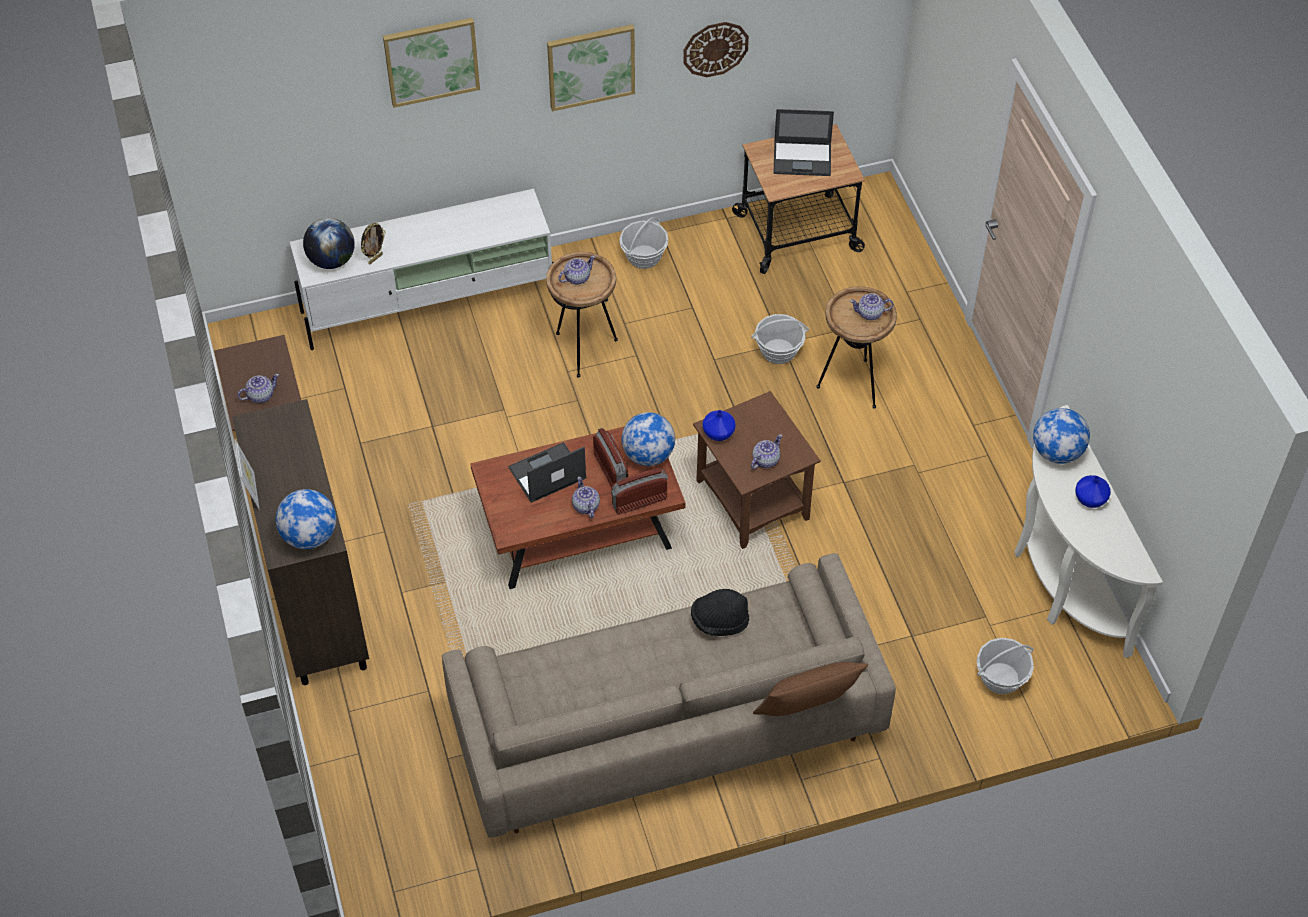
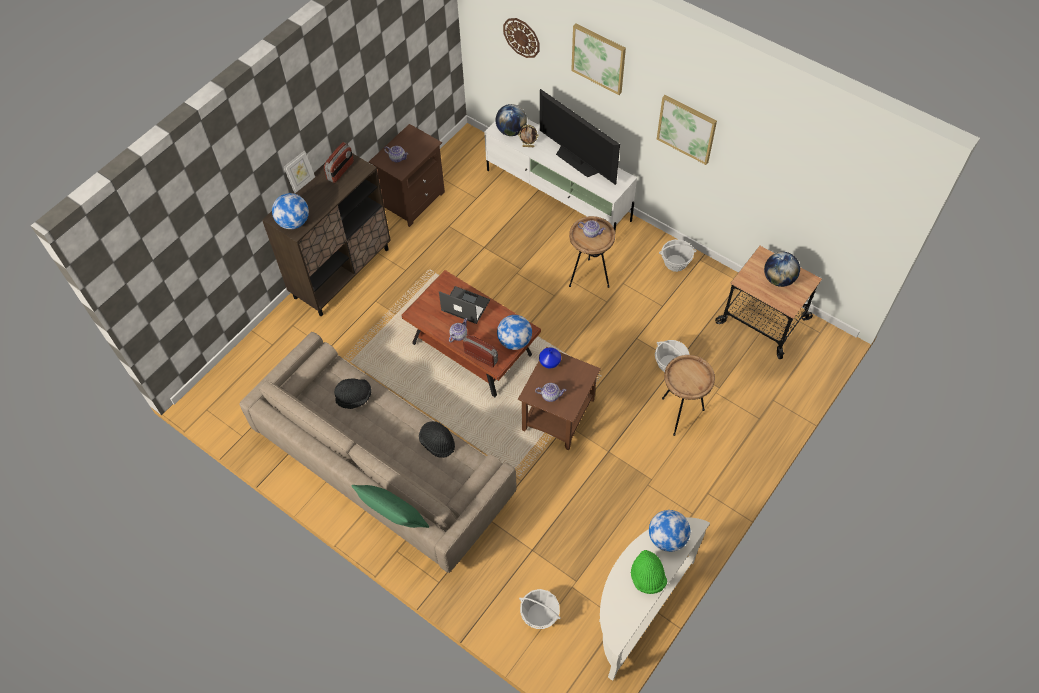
camera: 55 degrees right, 5 degrees up
radio [593,428,628,488] -> radio moved to [324,142,354,183]
wall clock [683,22,749,77] -> wall clock moved to [503,18,539,58]
brown pillow [753,662,868,716] -> green pillow [351,485,429,528]
laptop [774,109,834,176] -> globe [764,252,800,287]
teapot [850,293,894,320] -> none
blue vase [1075,475,1111,508] -> green hat [631,550,667,594]
none -> black hat [334,379,372,409]
none -> television [540,89,620,185]

